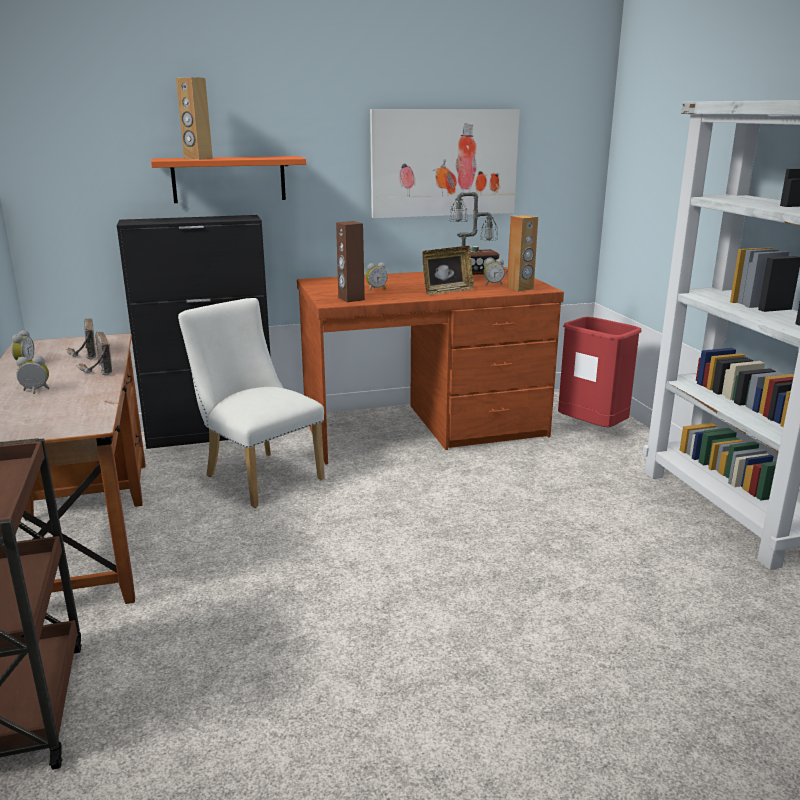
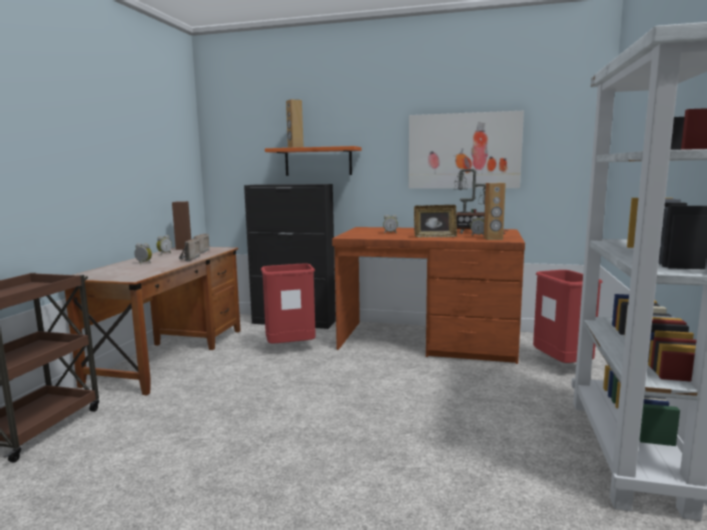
camera: 30 degrees right, 10 degrees down
white chair [178,298,325,508] -> red trash can [261,264,316,343]
brown speaker [336,221,365,302] -> brown speaker moved to [172,201,191,250]

